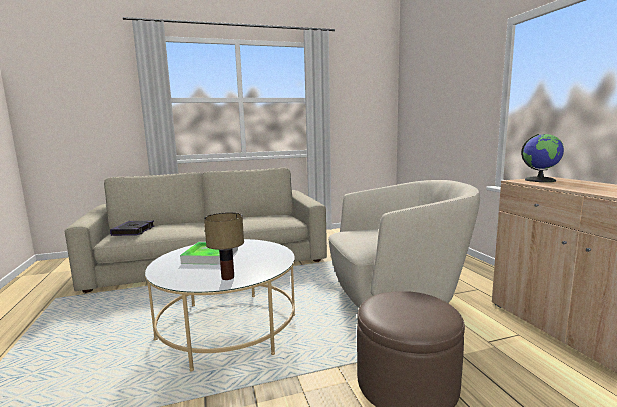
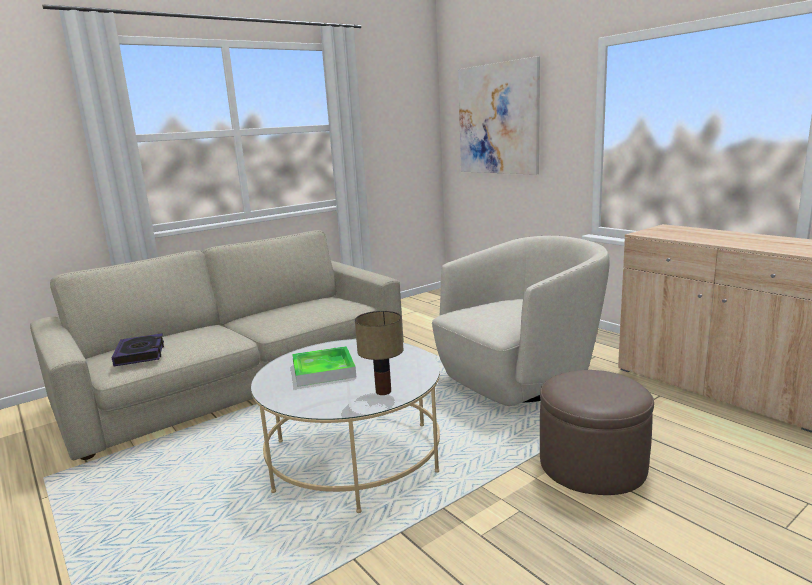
camera: 20 degrees left, 5 degrees up
globe [521,134,564,182] -> none
none -> picture [458,56,540,175]

